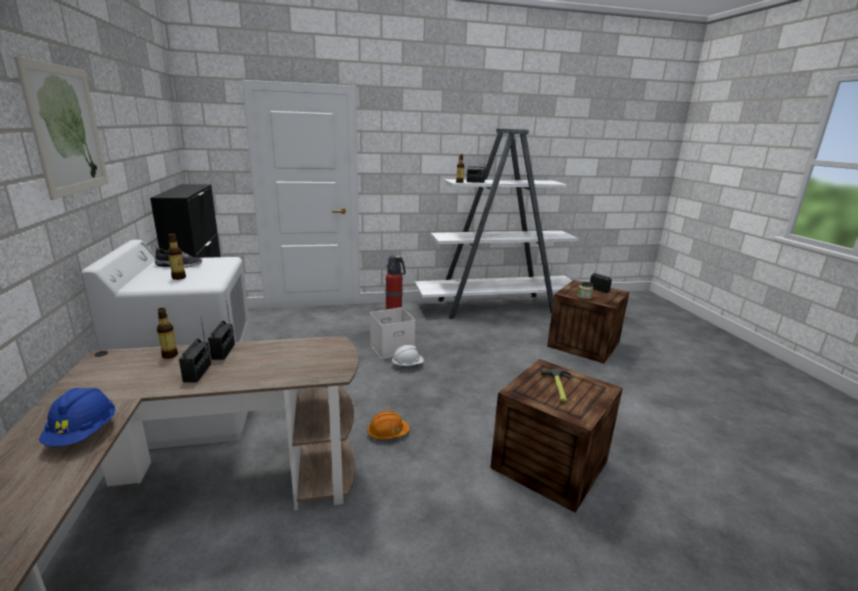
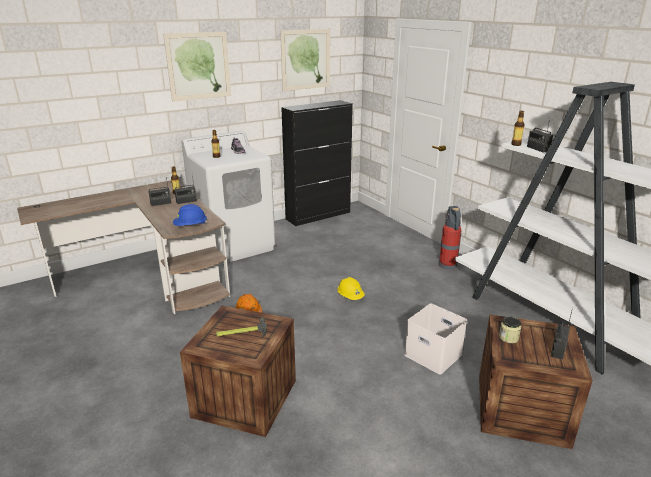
camera: 70 degrees right, 5 degrees up
blue hard hat [39,388,115,447] -> blue hard hat moved to [173,204,207,226]
white storage box [370,307,416,359] -> white storage box moved to [404,303,467,375]
white hard hat [392,345,424,367] -> yellow hard hat [337,277,365,300]
none -> picture [280,29,330,91]

